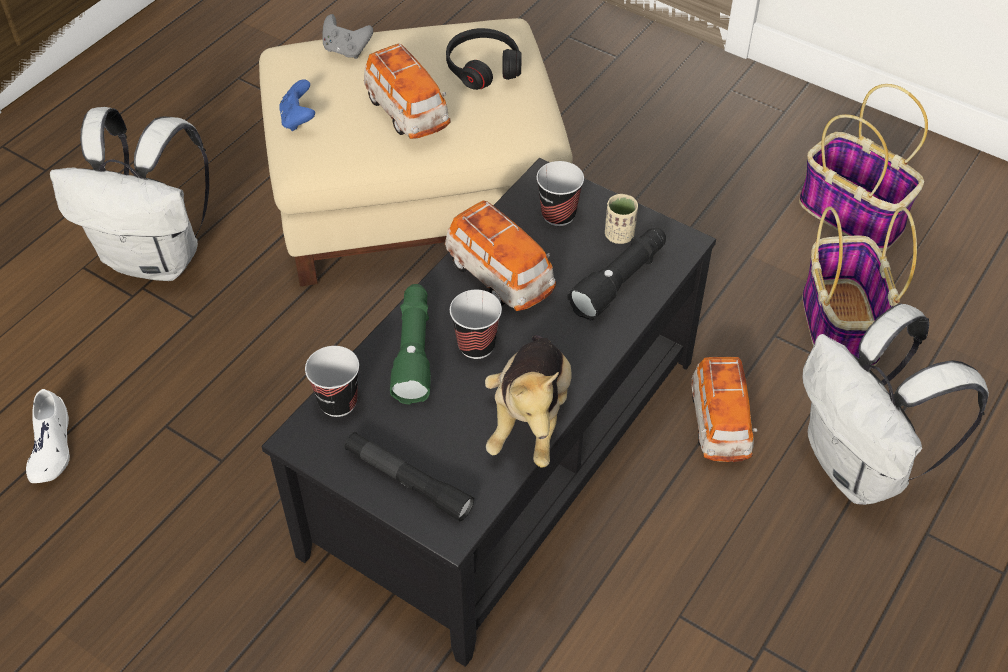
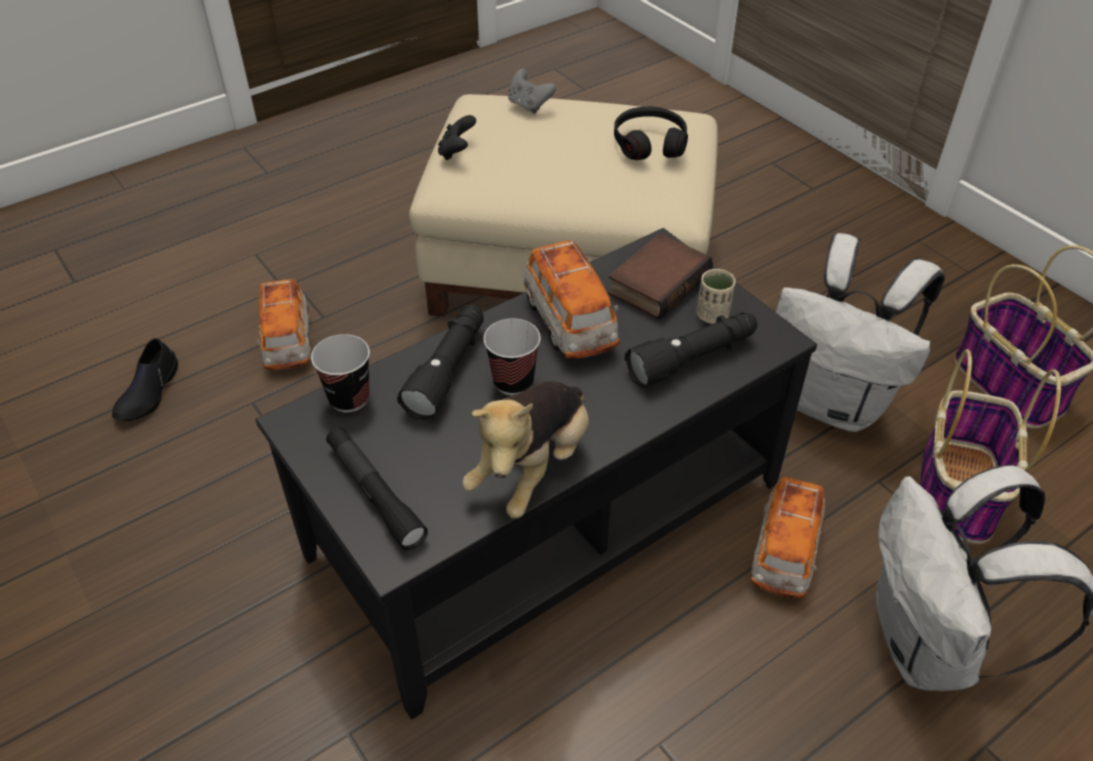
camera: 20 degrees right, 5 degrees down
white shoe [26,389,70,483] -> black shoe [112,338,178,421]
white backpack [50,107,209,281] -> white backpack moved to [776,233,945,432]
blue game controller [279,79,315,131] -> black game controller [438,115,476,160]
toy car [364,44,451,139] -> toy car moved to [256,279,311,370]
green flashlight [390,284,431,404] -> black flashlight [397,305,484,420]
cup [536,161,584,226] -> book [608,233,713,320]

